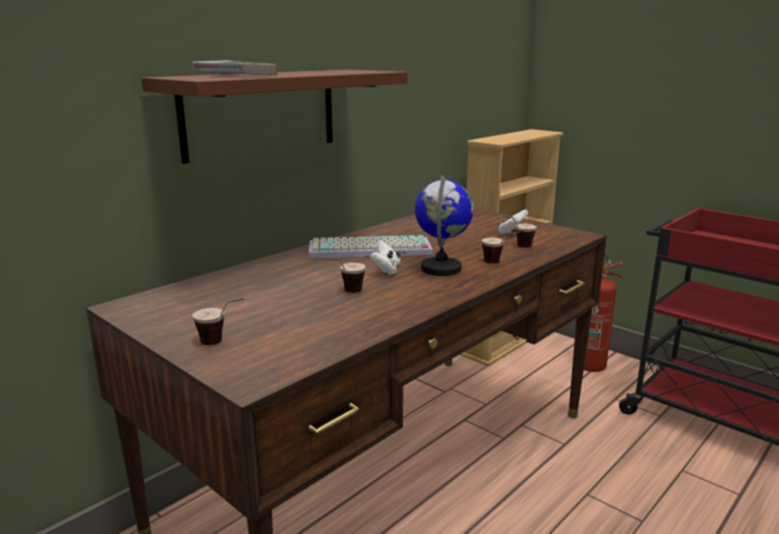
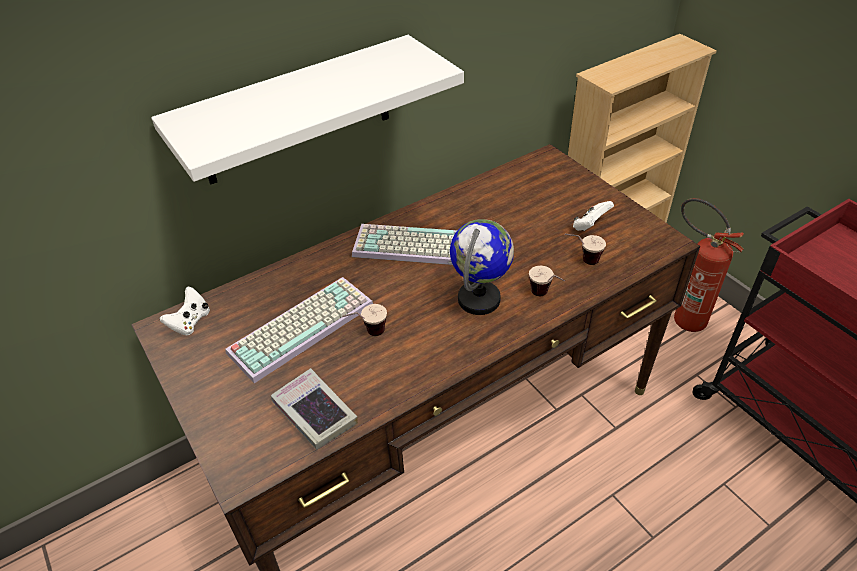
camera: 15 degrees right, 25 degrees up
brown shelf [141,70,408,164] -> white shelf [151,35,464,184]
book [192,60,277,75] -> book moved to [271,368,358,450]
cup [193,298,244,345] -> none
white game controller [370,240,401,275] -> white game controller moved to [160,287,210,336]
none -> keyboard [225,277,373,383]

